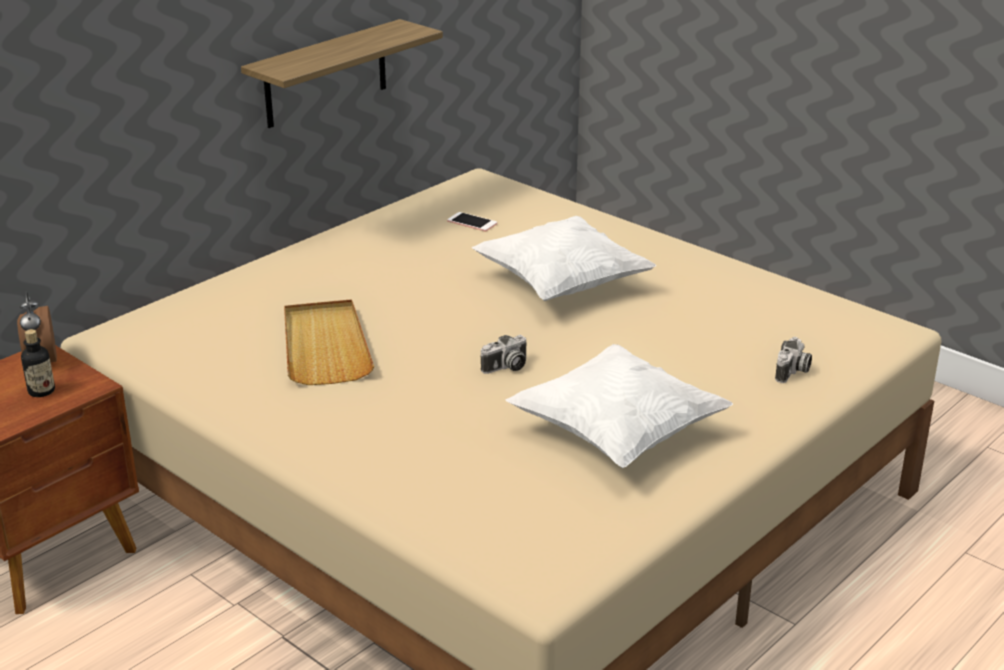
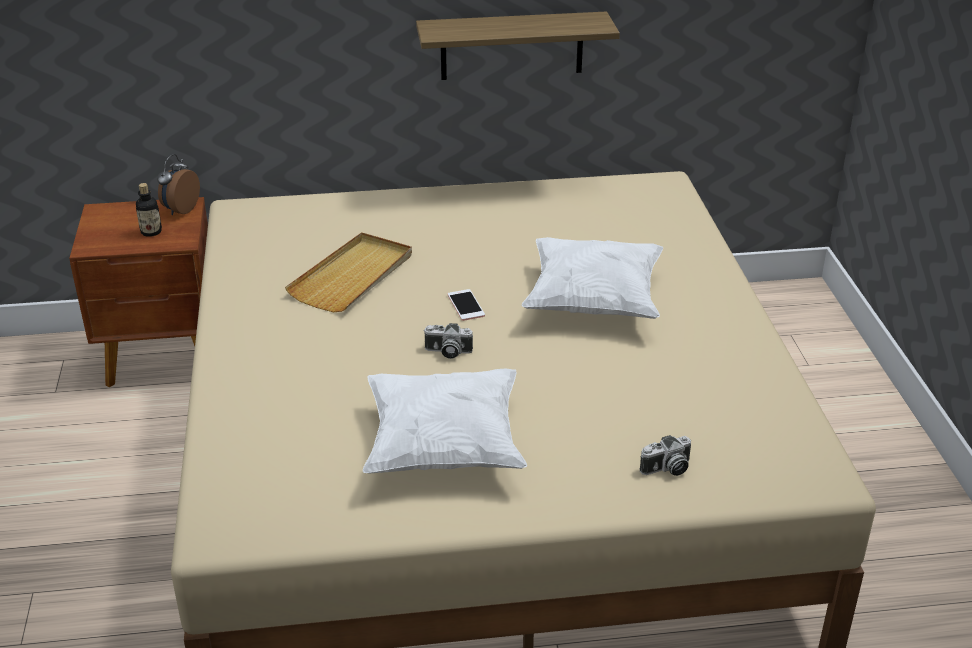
camera: 40 degrees right, 5 degrees up
phone [447,212,497,232] -> phone moved to [447,289,485,321]

